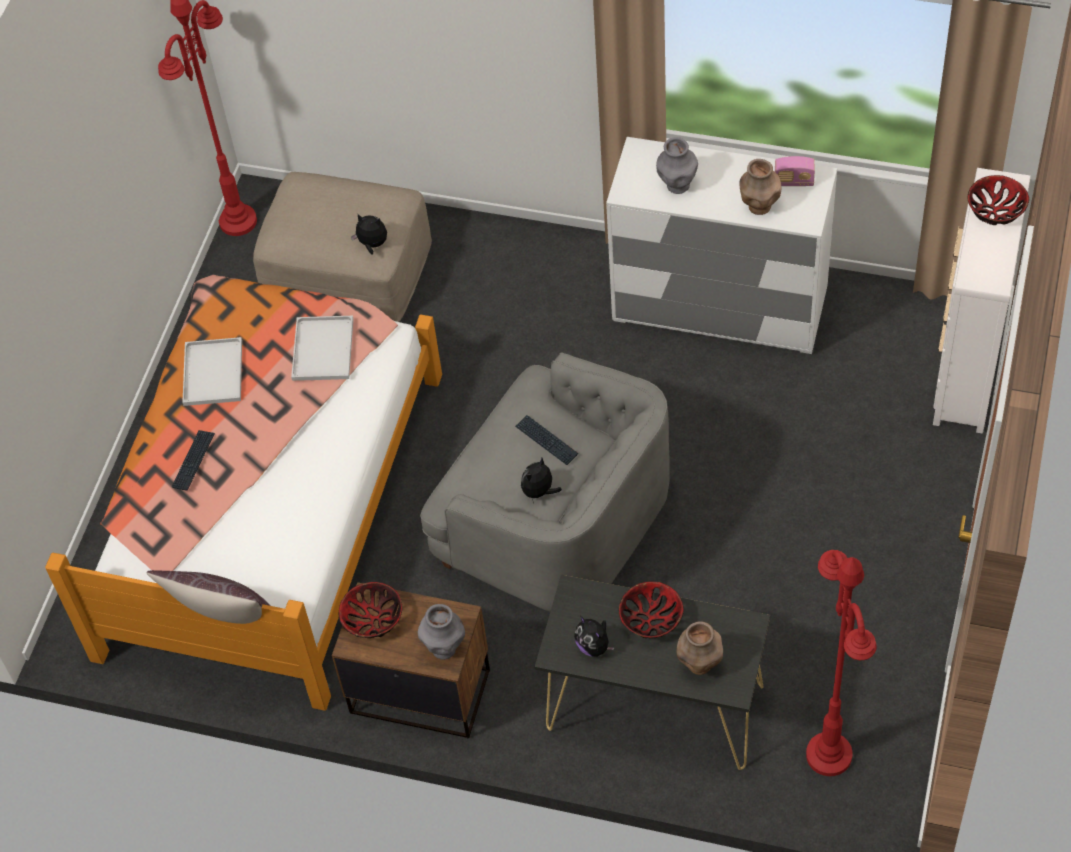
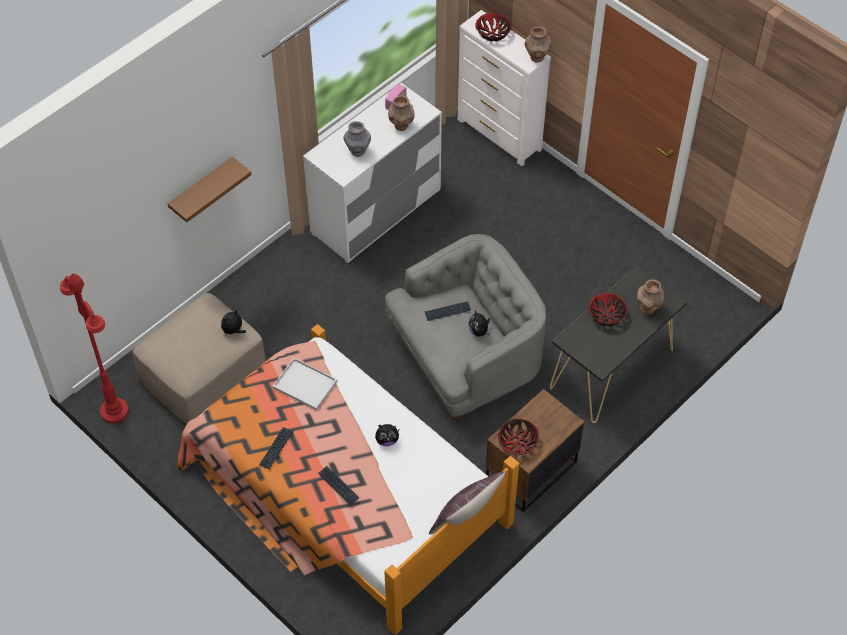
camera: 65 degrees left, 0 degrees up
white tray [182,337,242,406] -> keyboard [259,427,294,469]
grey vase [418,604,465,660] -> none
plush toy [574,616,615,657] -> plush toy moved to [375,424,399,446]
red floor lamp [806,550,876,776] -> none
none -> brown shelf [168,157,251,222]
none -> brown vase [525,27,551,62]

